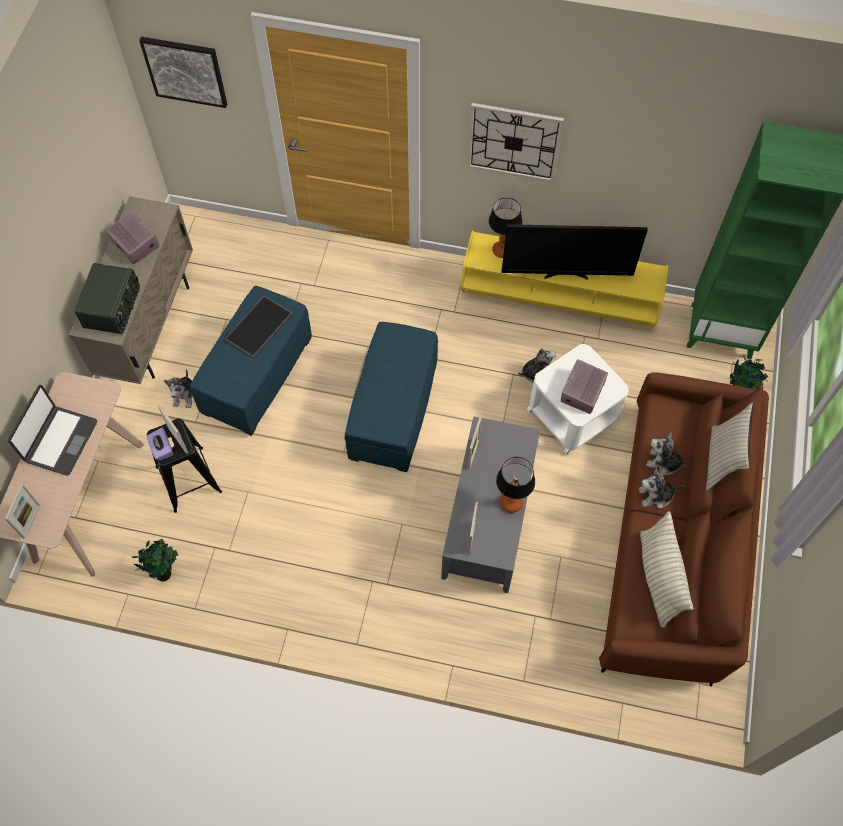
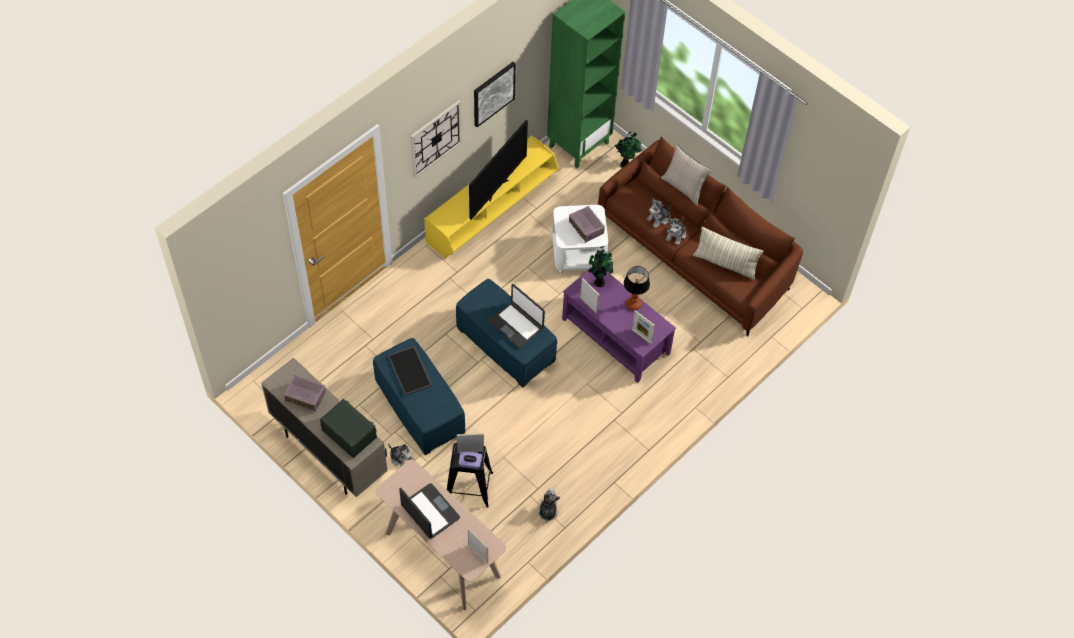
camera: 60 degrees left, 5 degrees down
radio [106,211,159,264] -> radio turned 150 degrees counterclockwise [284,375,326,412]
potted plant [132,539,178,581] -> potted plant moved to [589,246,613,287]
picture [139,37,227,108] -> picture moved to [474,62,516,127]
grey coffee table [441,416,540,593] -> purple coffee table [562,270,676,383]
table lamp [489,197,523,258] -> none
plush toy [518,348,556,383] -> plush toy moved to [538,488,560,523]
none -> laptop [489,284,545,348]

